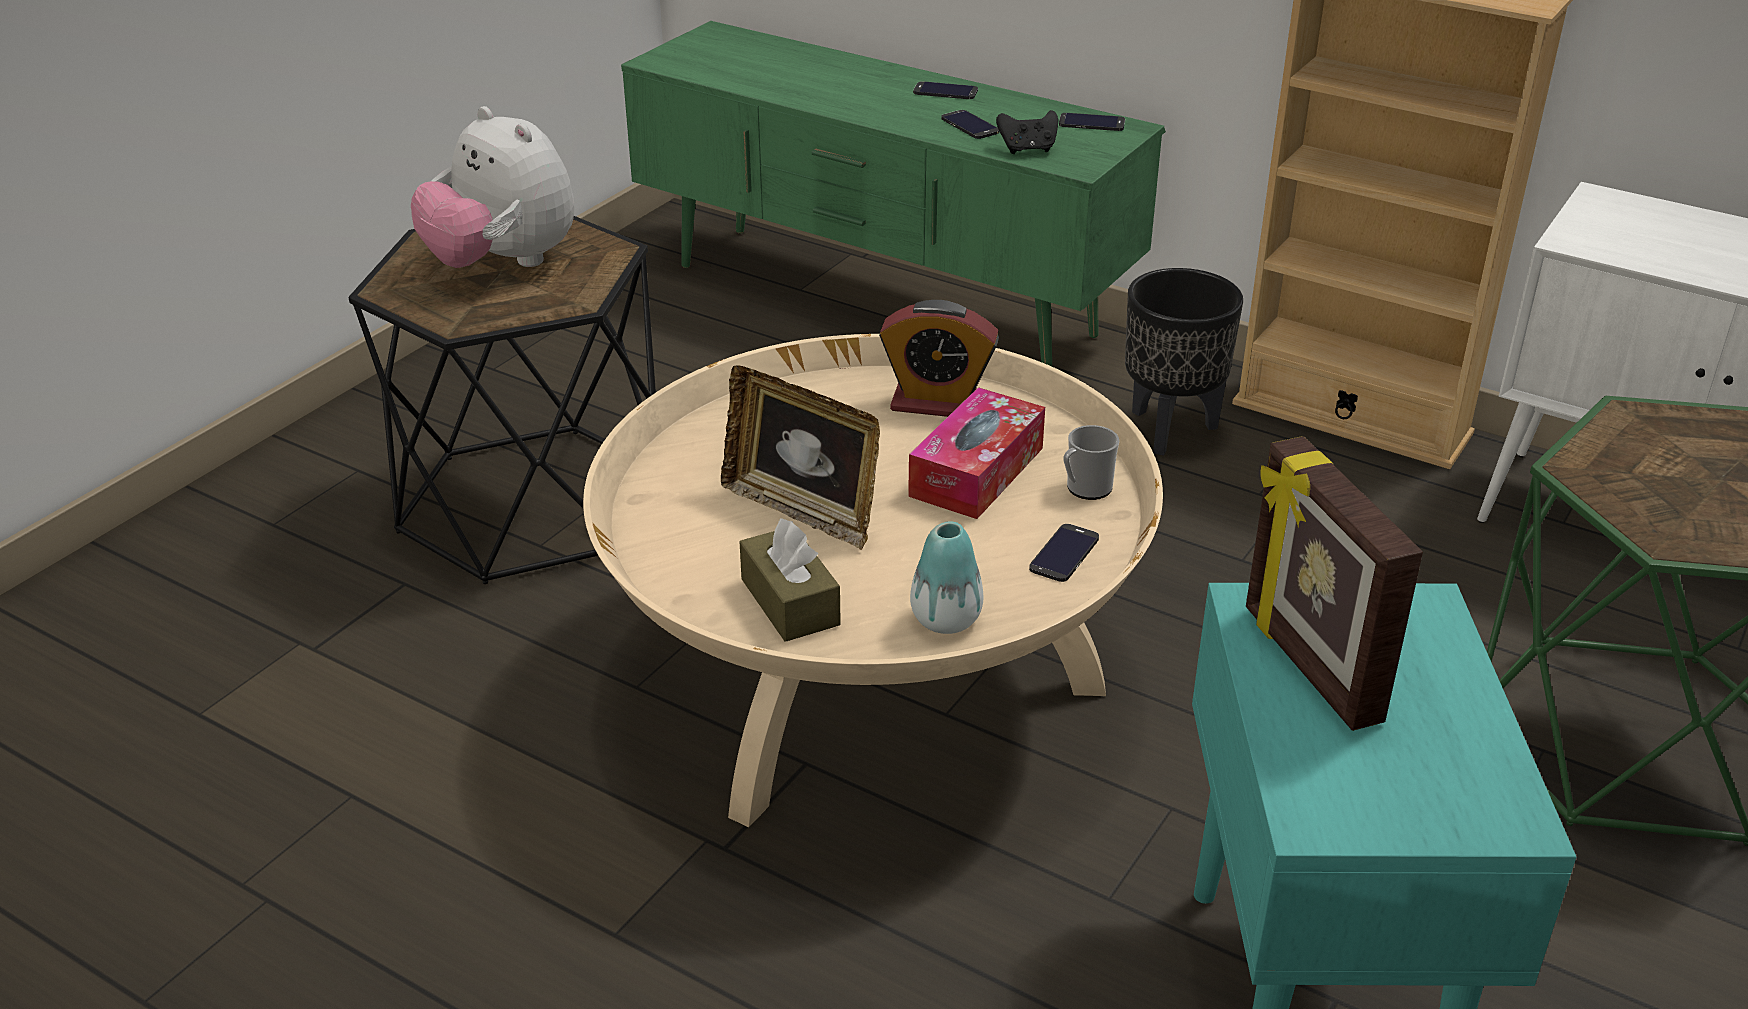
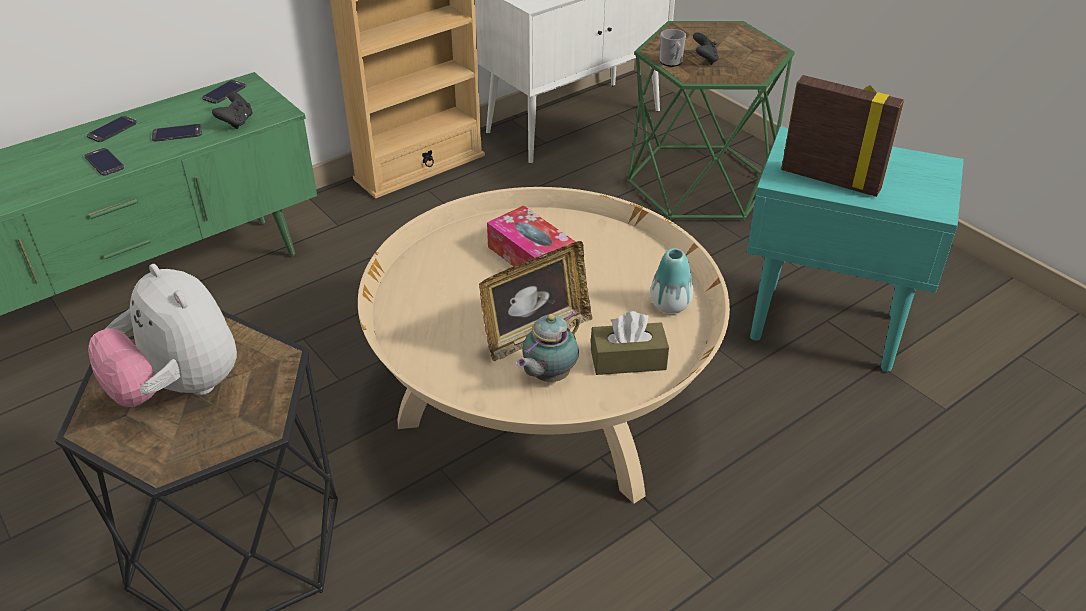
camera: 70 degrees left, 5 degrees up
plush toy [411,106,575,268] -> plush toy turned 75 degrees clockwise [88,264,237,407]
alarm clock [879,300,999,417] -> none
phone [1029,524,1099,582] -> phone moved to [84,148,124,176]
mug [1064,425,1119,500] -> mug moved to [660,29,686,67]
black planter [1125,268,1243,456] -> none
picture frame [1246,436,1423,731] -> picture frame turned 150 degrees counterclockwise [781,75,904,197]
none -> teapot [517,312,580,382]
none -> black game controller [693,32,719,65]

